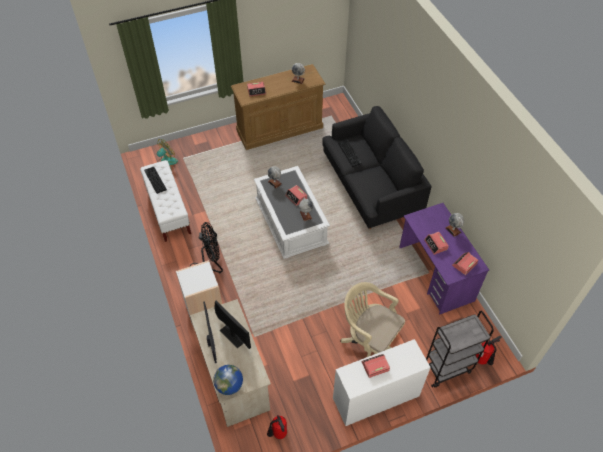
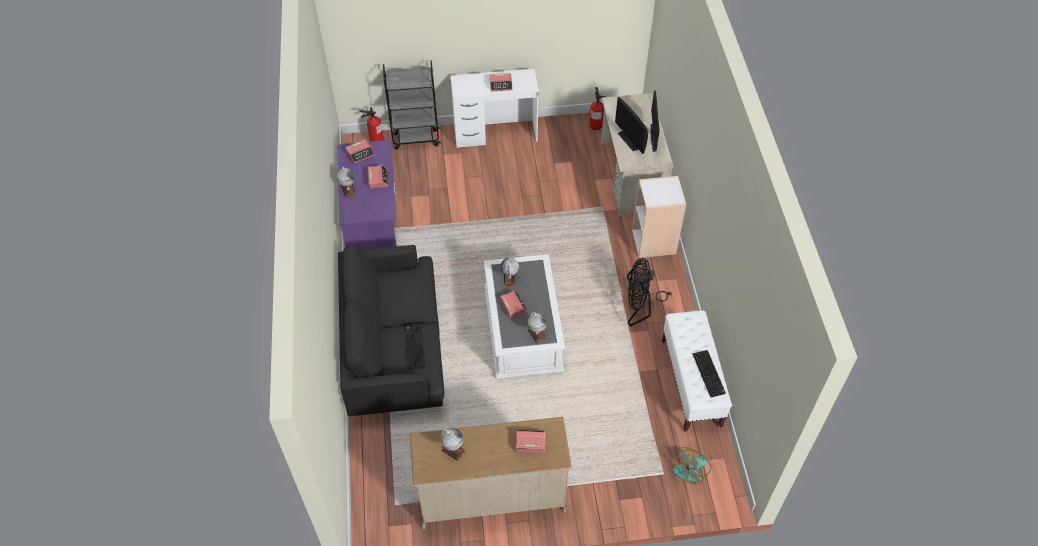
camera: 165 degrees left, 0 degrees up
globe [213,365,243,395] -> none
beige office chair [340,282,405,357] -> none

